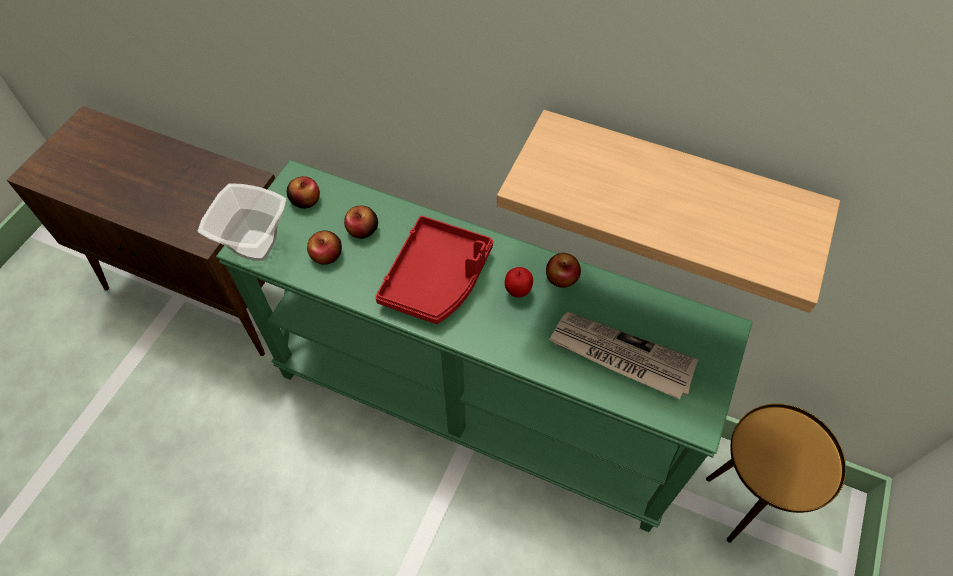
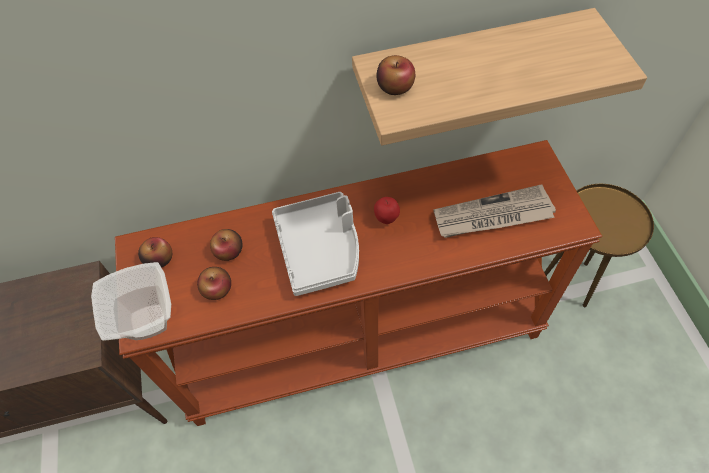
camera: 35 degrees left, 0 degrees up
green console table [216,160,752,532] -> brown console table [115,140,602,426]
red tray [375,216,493,324] -> grey tray [272,192,359,296]
apple [546,253,581,288] -> apple moved to [376,55,415,95]

